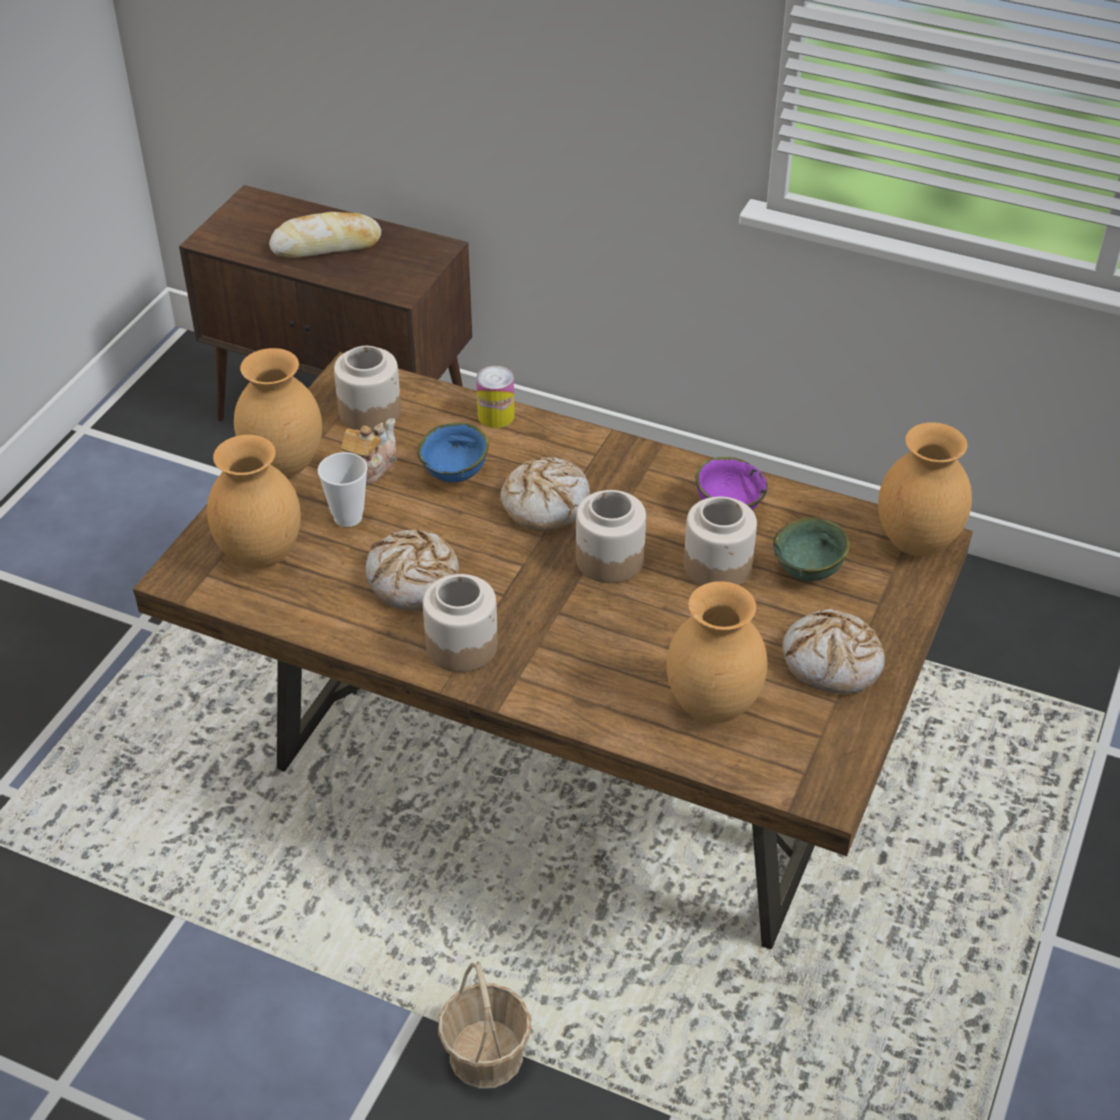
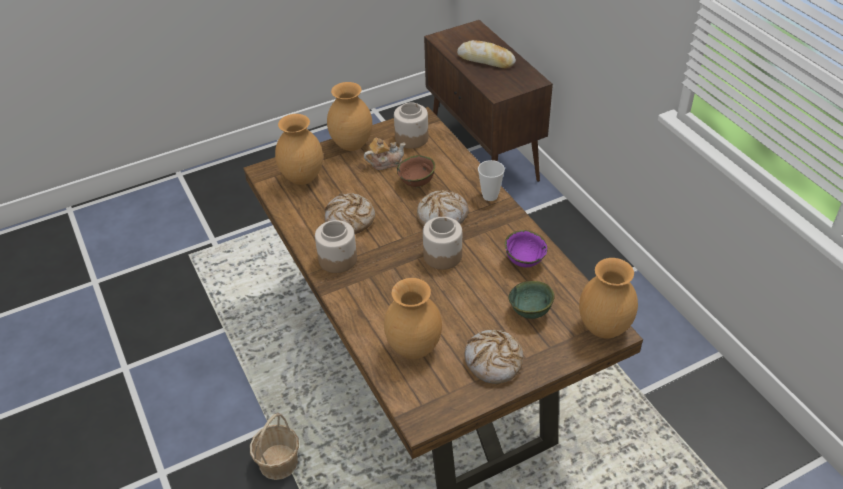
camera: 40 degrees right, 0 degrees up
cup [318,452,368,527] -> cup moved to [478,160,505,201]
blue bowl [417,422,489,482] -> brown bowl [397,155,435,187]
can [476,366,515,428] -> none
jar [684,497,757,586] -> none

